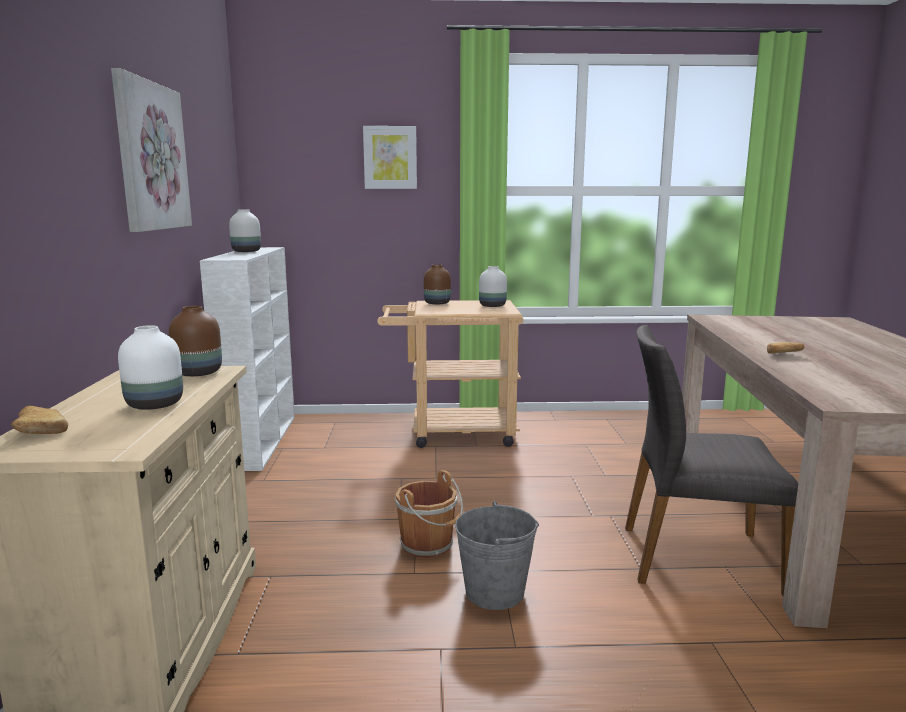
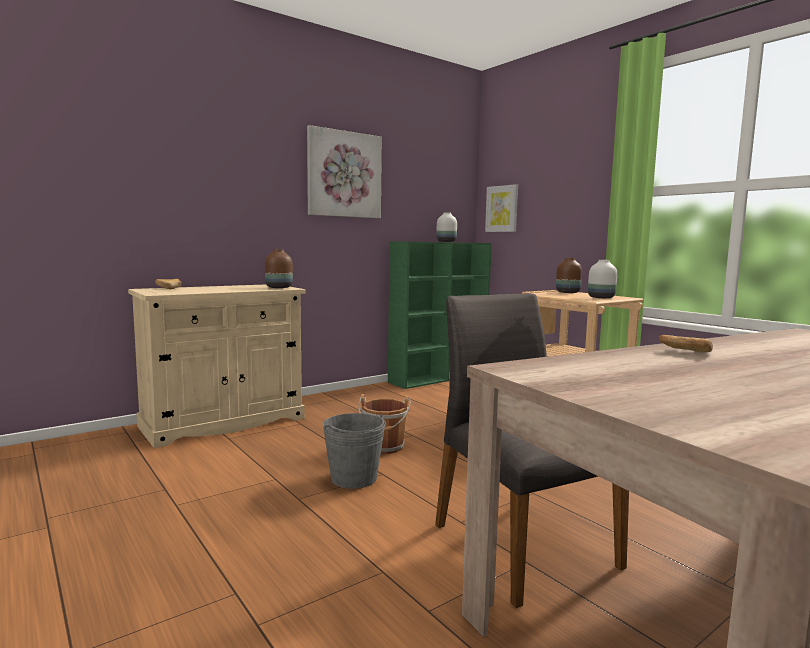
camera: 55 degrees right, 5 degrees down
white vase [118,325,183,410] -> none
white bookcase [200,247,295,471] -> green bookcase [388,241,492,389]
picture [363,126,417,189] -> picture moved to [485,184,518,232]

